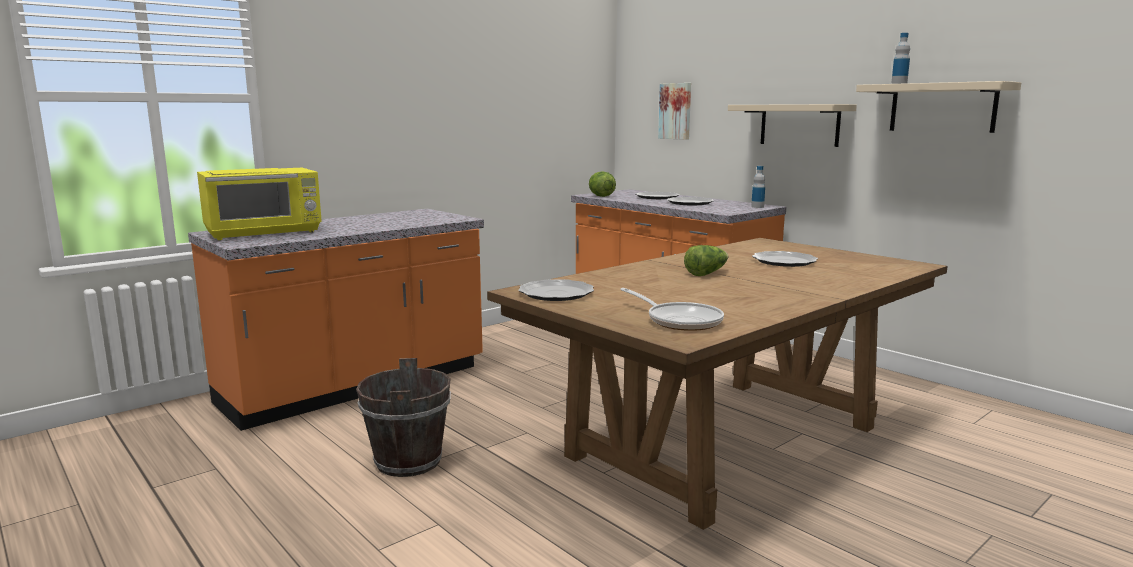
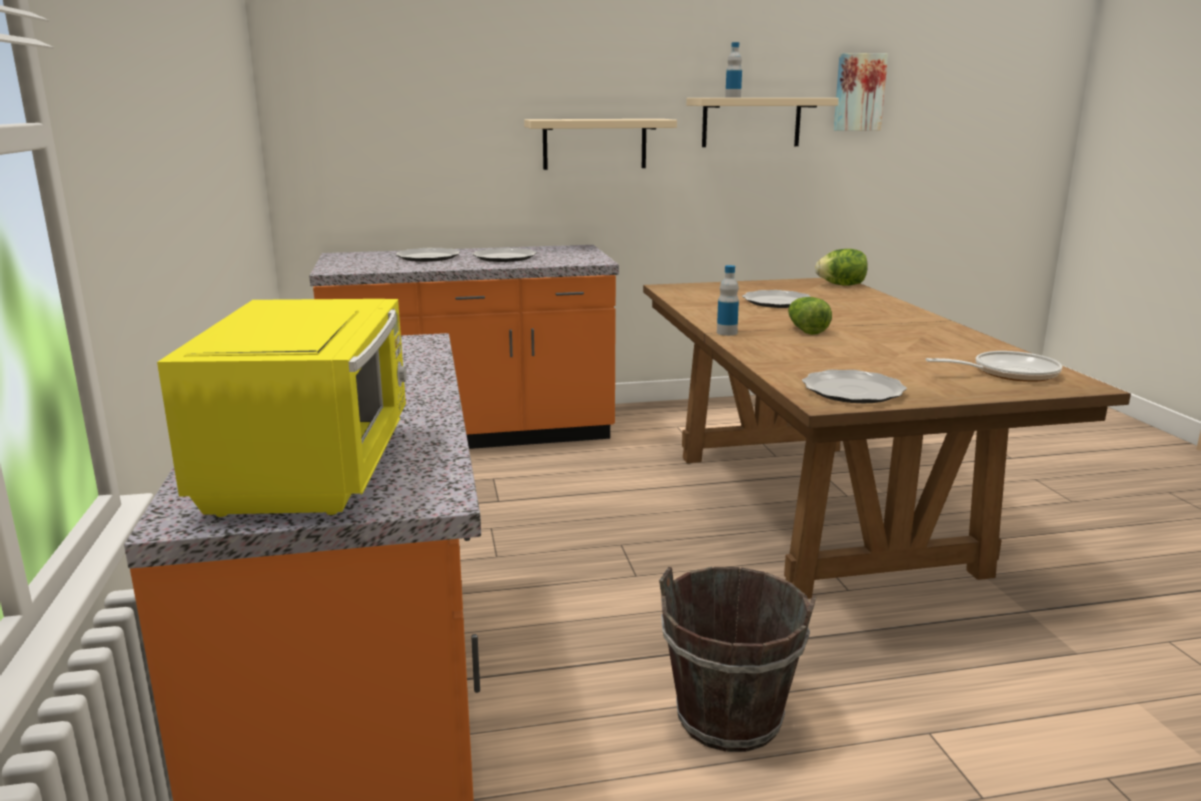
camera: 60 degrees left, 5 degrees up
lettuce [589,171,616,197] -> lettuce moved to [815,249,868,286]
picture [658,83,691,140] -> picture moved to [834,53,888,131]
bottle [751,166,765,208] -> bottle moved to [717,265,739,336]

